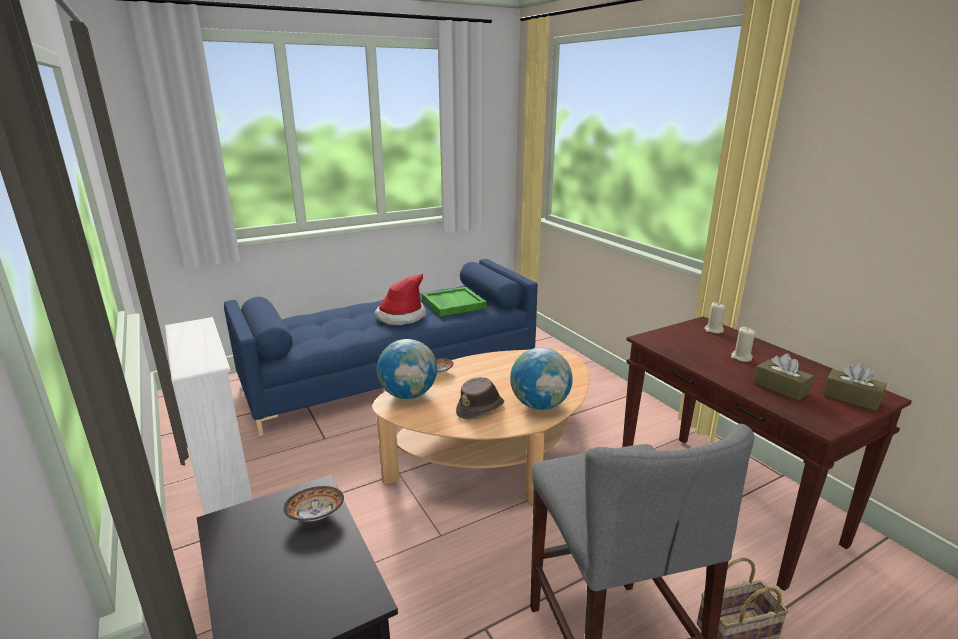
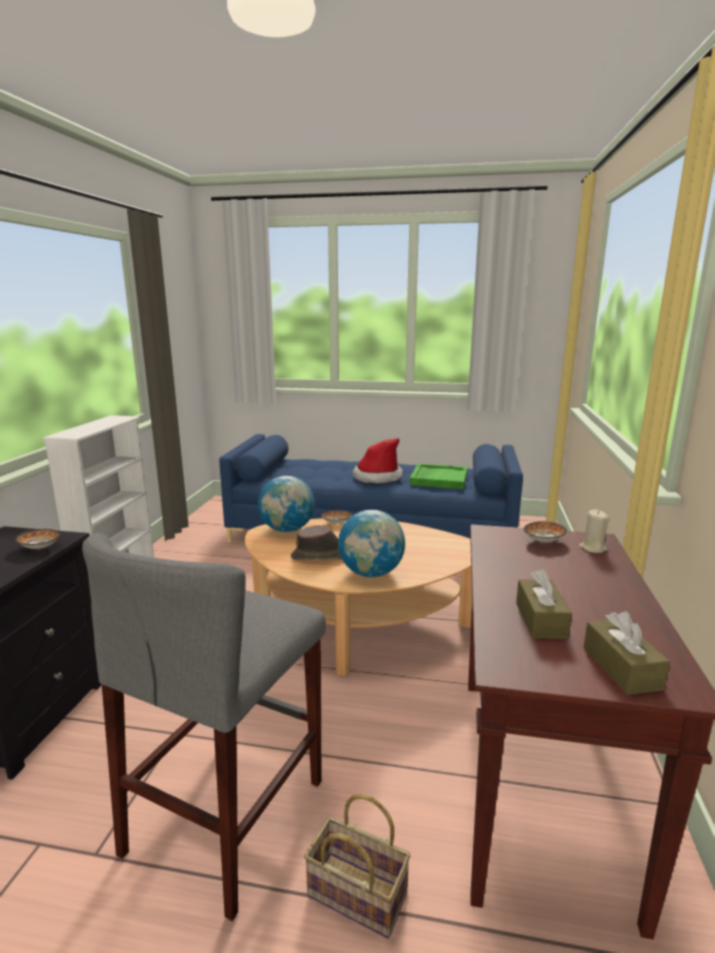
camera: 40 degrees right, 5 degrees down
beige candle [731,327,756,362] -> none
none -> bowl [524,521,567,542]

